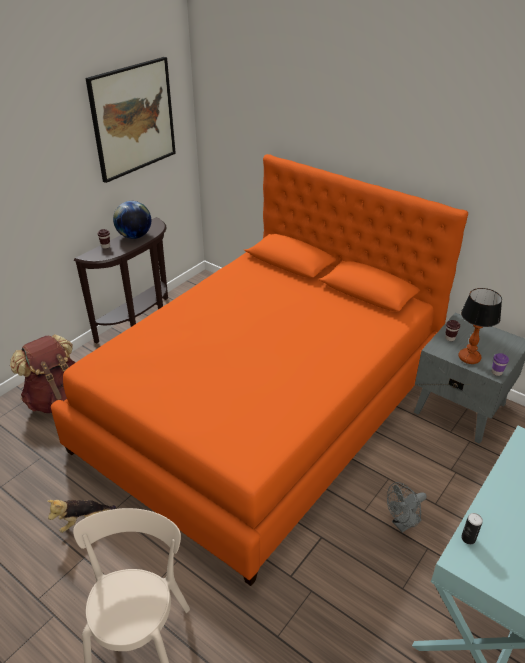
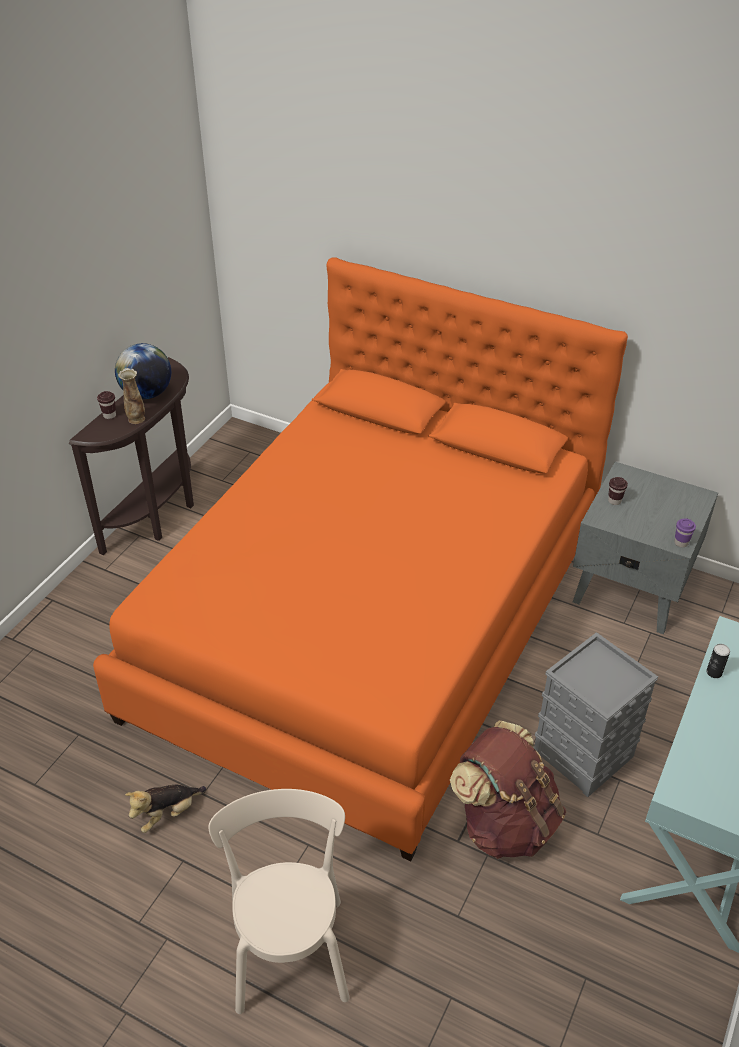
camera: 10 degrees left, 5 degrees up
brown backpack [10,334,76,413] -> brown backpack moved to [450,720,566,859]
picture [86,57,176,183] -> none
grey fan [387,482,427,532] -> grey storage box [534,632,658,797]
table lamp [458,288,502,364] -> none
can [461,513,483,544] -> can moved to [706,644,730,678]
none -> vase [118,368,145,424]

